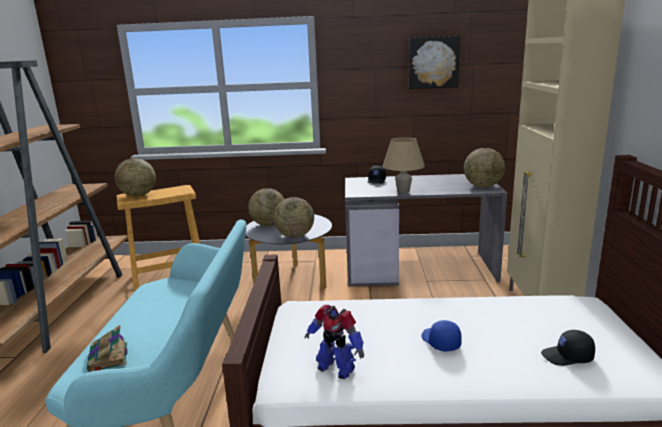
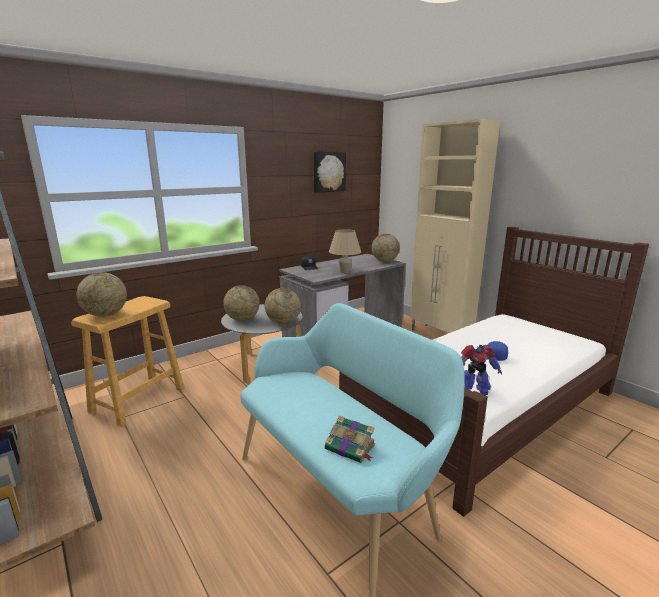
camera: 40 degrees left, 0 degrees up
black cap [541,330,595,366] -> none

